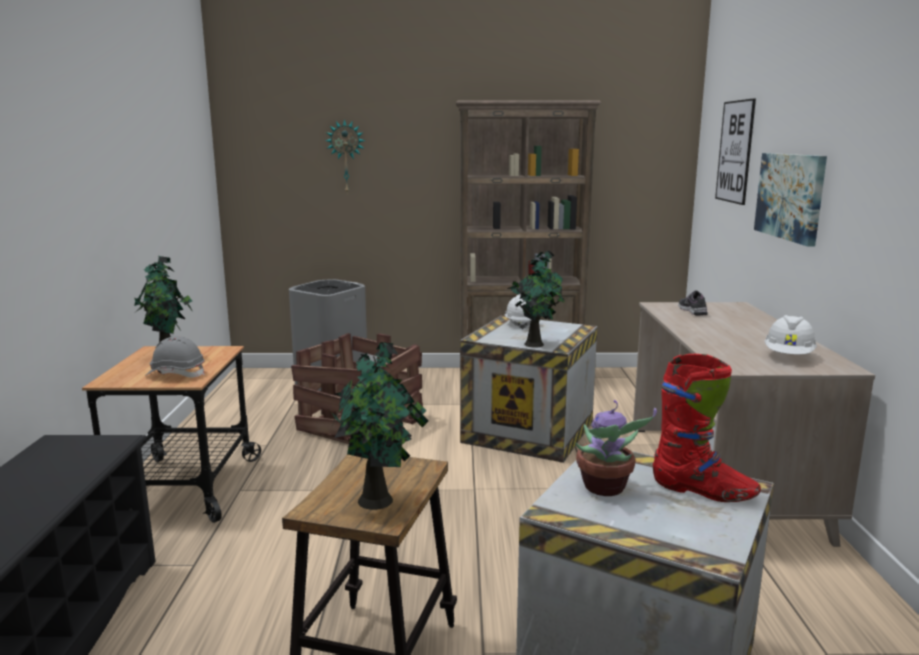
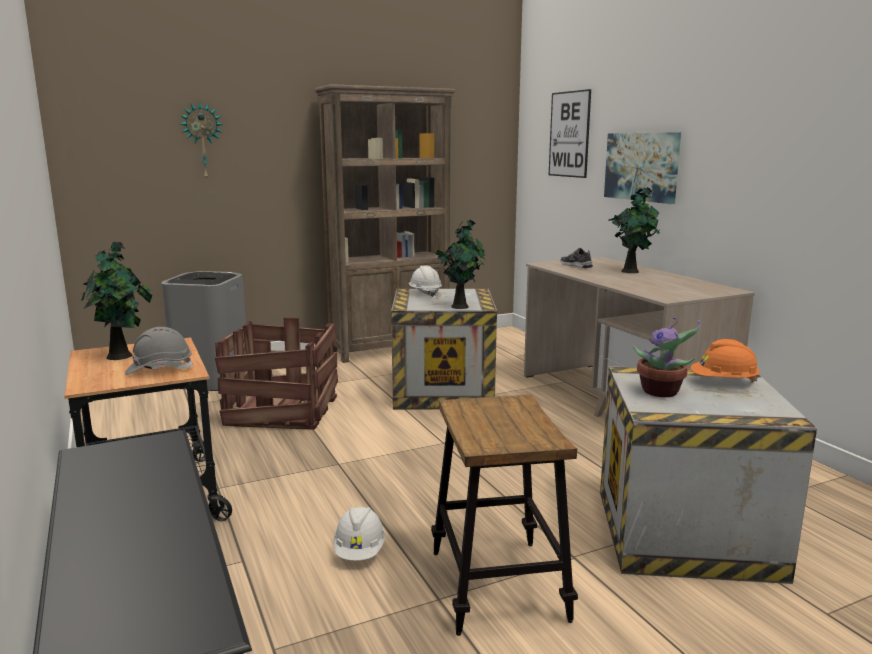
camera: 25 degrees left, 0 degrees up
potted plant [330,342,428,510] -> potted plant moved to [609,187,660,273]
red boot [652,354,761,502] -> orange hard hat [690,339,760,383]
white hard hat [764,315,817,355] -> white hard hat moved to [334,507,386,561]

